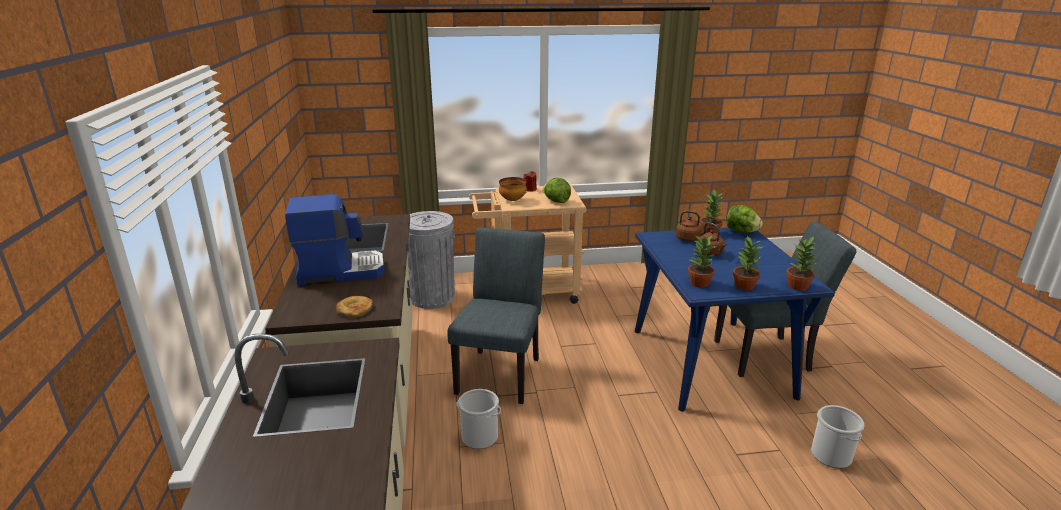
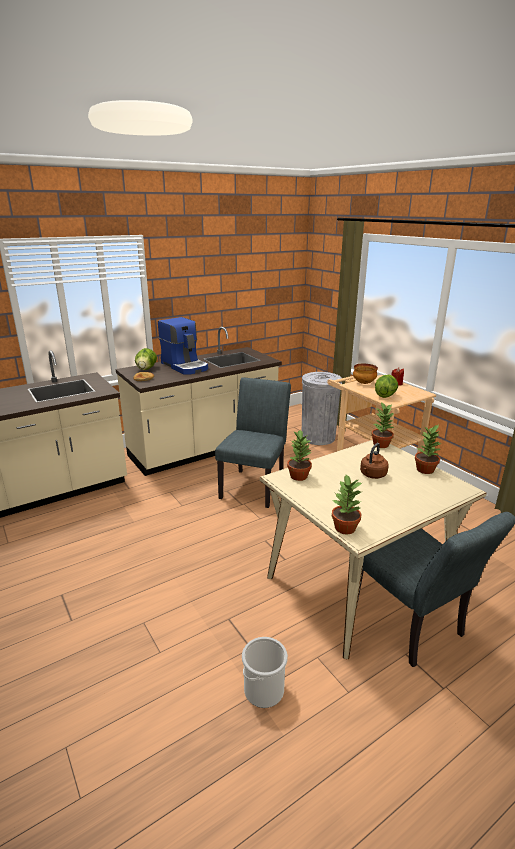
camera: 65 degrees right, 0 degrees up
grey chair [447,228,545,404] -> grey chair turned 60 degrees counterclockwise [215,377,291,508]
bucket [456,389,501,449] -> none
blue dining table [635,227,835,412] -> beige dining table [260,440,487,659]
brown kettle [676,211,709,242] -> none
lettuce [726,205,763,233] -> lettuce moved to [135,348,157,370]
potted plant [733,235,762,291] -> potted plant moved to [371,402,395,448]

